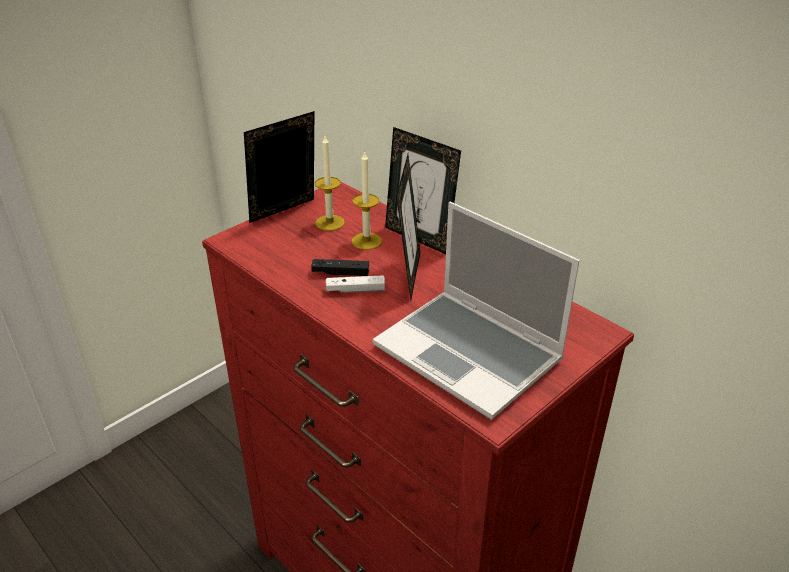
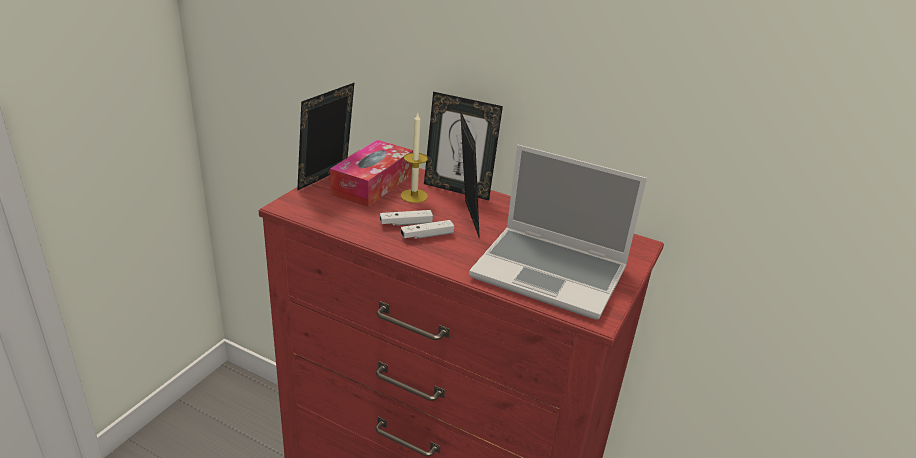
camera: 20 degrees left, 5 degrees down
black game controller [311,259,369,276] -> white game controller [380,210,433,226]
candle [315,136,345,231] -> tissue box [330,140,413,207]

